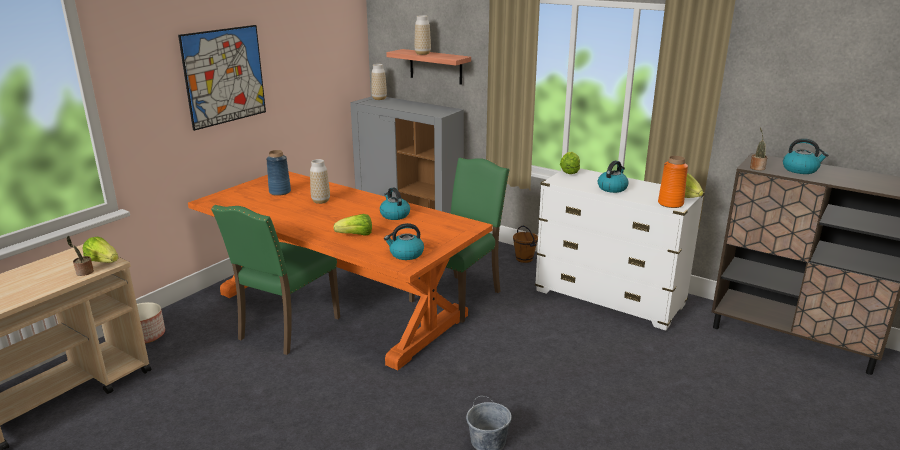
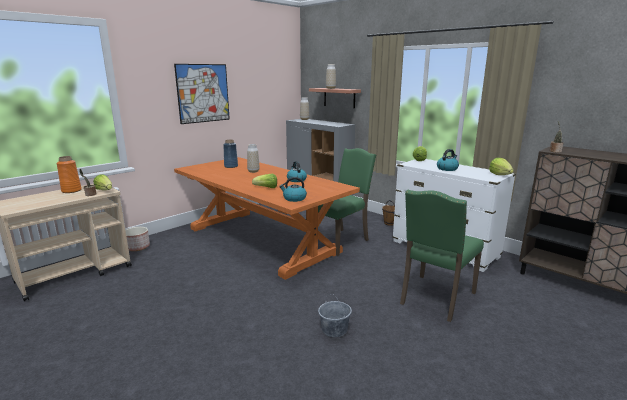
camera: 10 degrees right, 5 degrees down
green chair [211,205,340,355] -> green chair moved to [400,190,484,322]
orange vase [658,156,688,208] -> orange vase moved to [56,156,82,193]
kettle [783,138,829,174] -> none

